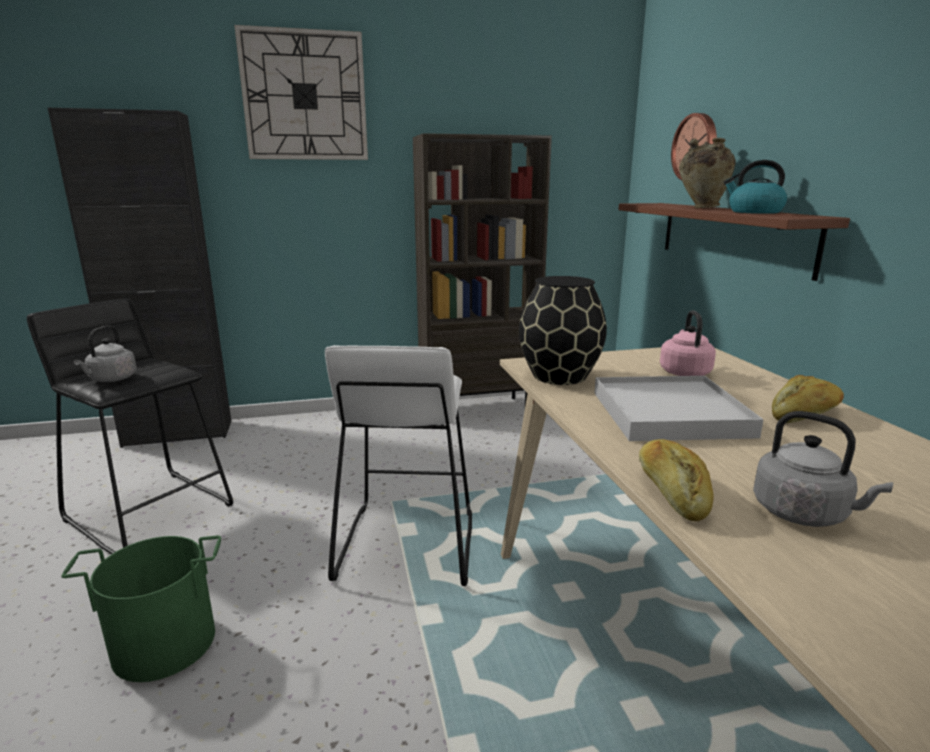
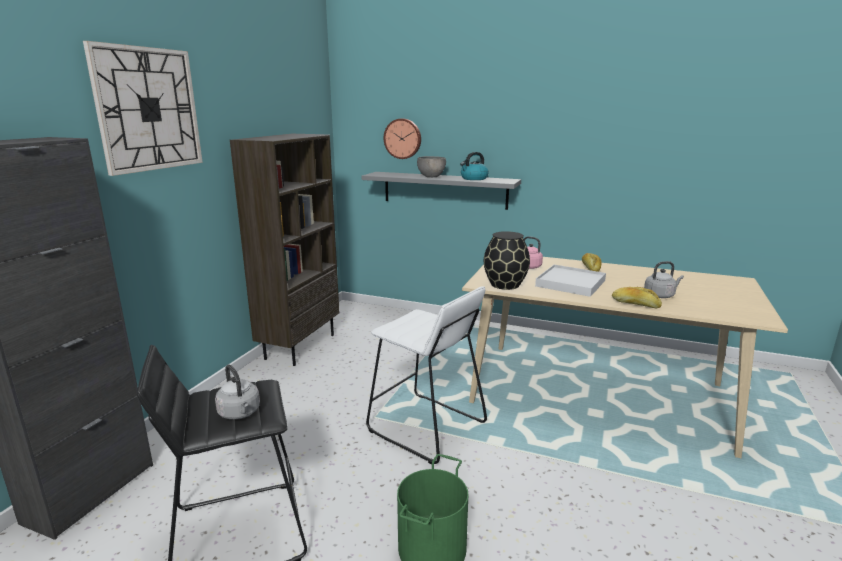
camera: 55 degrees left, 0 degrees up
brown shelf [618,203,850,281] -> grey shelf [362,172,521,210]
beige vase [679,138,736,208] -> grey bowl [417,156,446,177]

